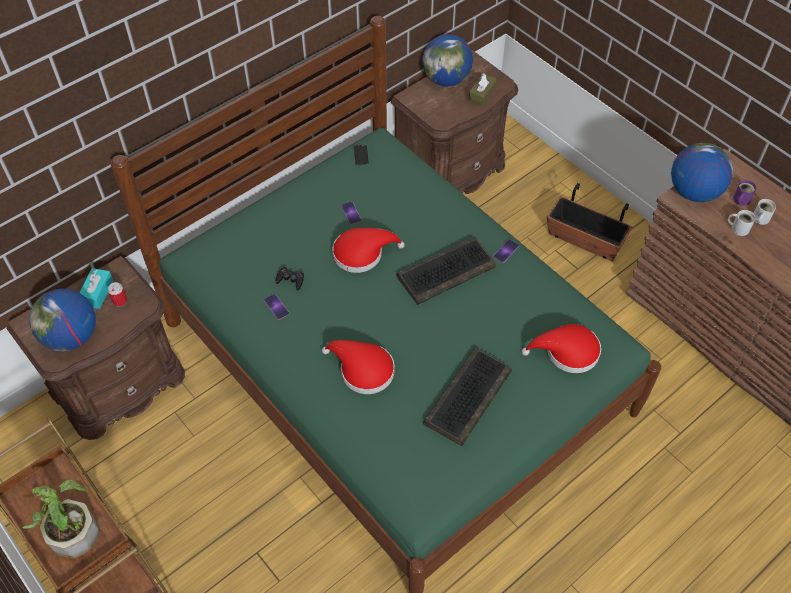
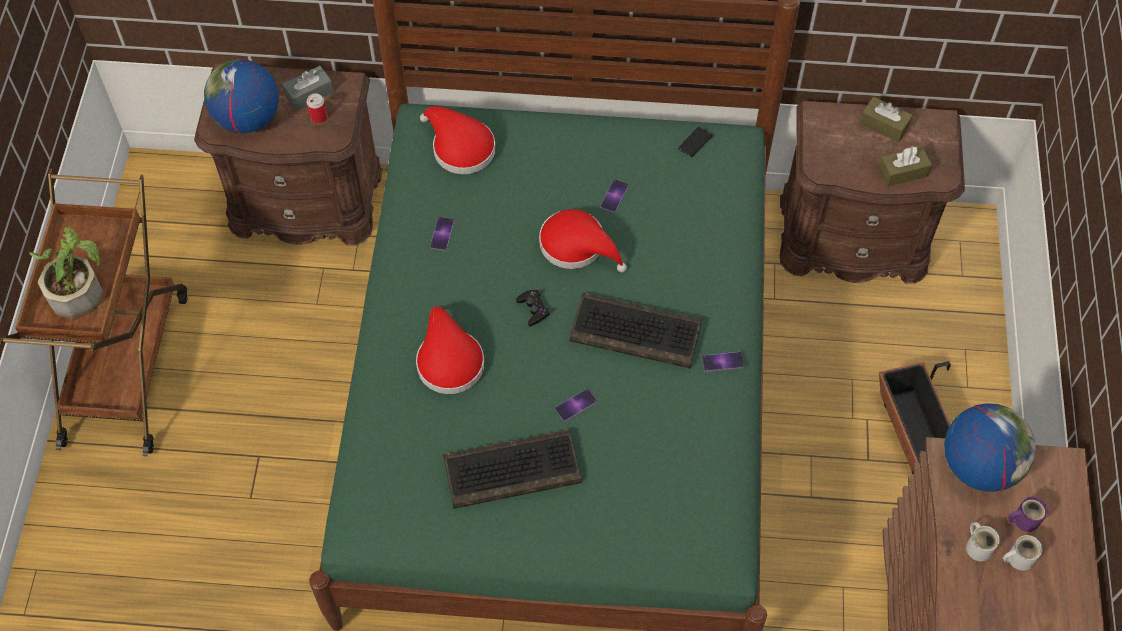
camera: 45 degrees right, 5 degrees up
turquoise tissue box [80,268,113,309] -> grey tissue box [282,66,334,111]
black game controller [276,266,304,290] -> black game controller moved to [516,290,550,326]
globe [422,34,473,87] -> brown tissue box [860,97,913,142]
red hat [522,324,601,373] -> red hat moved to [420,106,495,174]
none -> phone [555,388,597,421]

